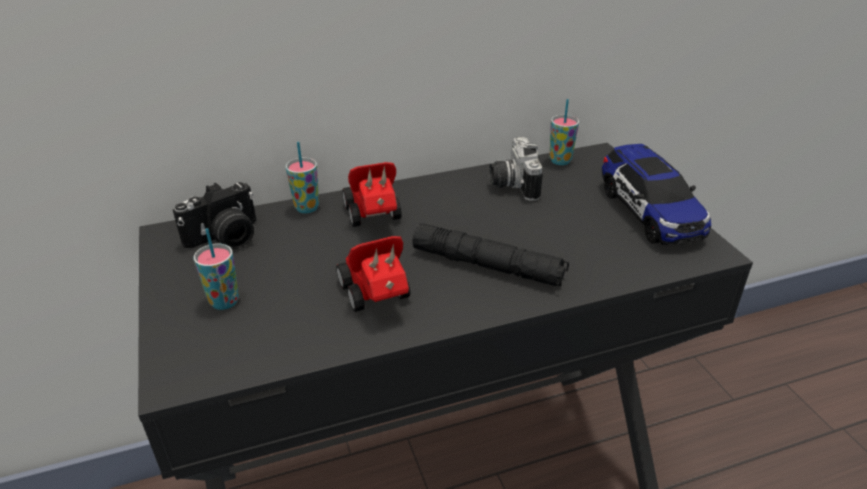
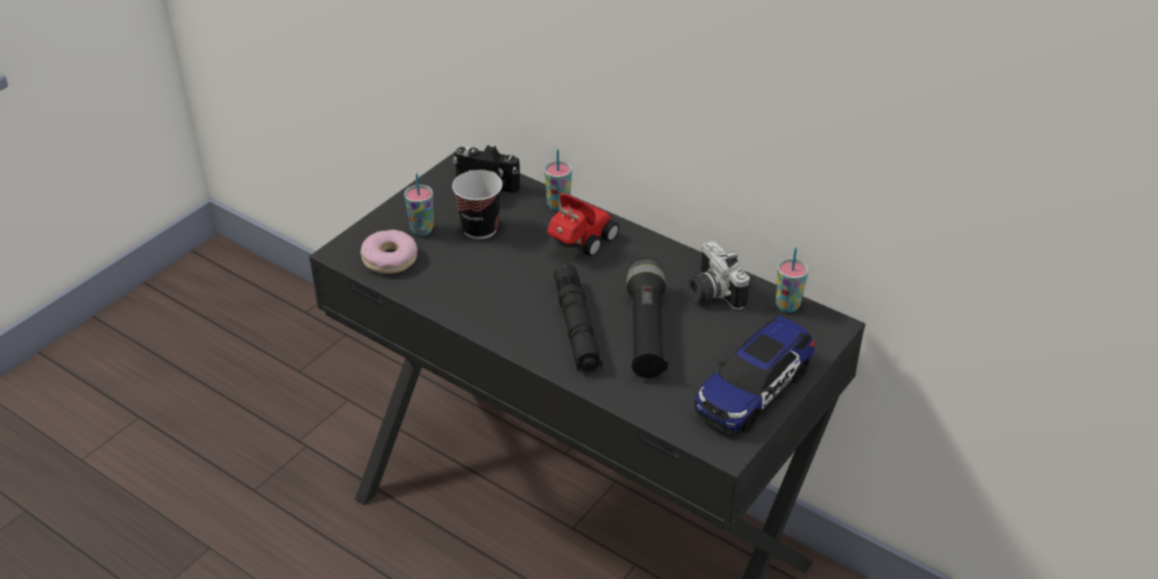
camera: 55 degrees right, 5 degrees up
toy car [336,236,411,312] -> none
camera [489,137,543,201] -> camera turned 75 degrees counterclockwise [689,240,750,310]
none -> donut [360,230,418,274]
none -> cup [452,170,503,239]
none -> black flashlight [627,257,668,378]

